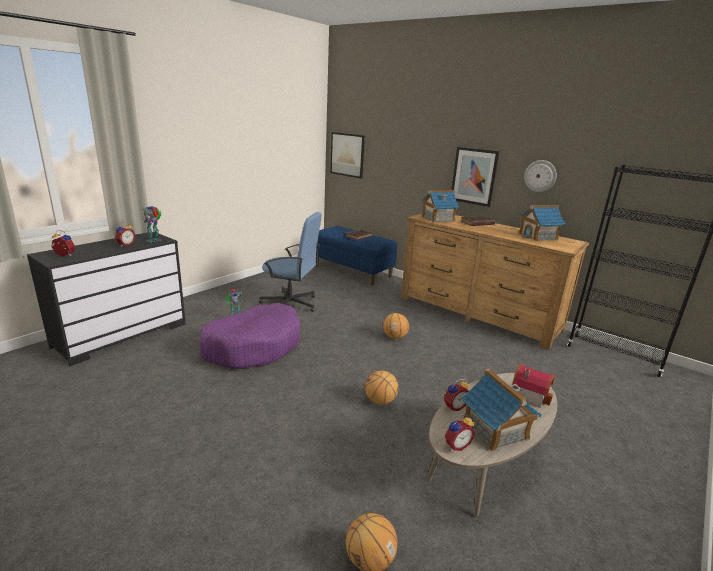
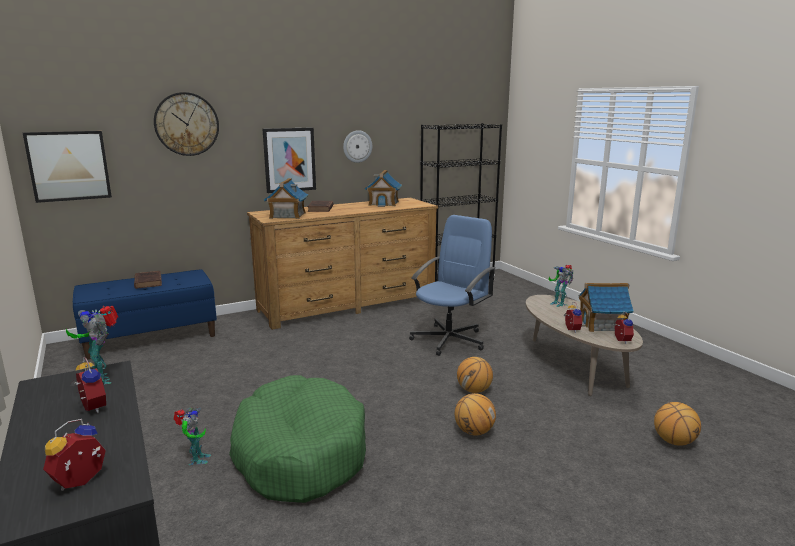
camera: 65 degrees left, 5 degrees down
purple dog bed [199,303,300,369] -> green dog bed [229,375,366,503]
blue office chair [259,212,322,312] -> blue office chair moved to [409,215,495,356]
basketball [383,313,409,339] -> basketball moved to [455,393,496,436]
toy house [512,364,555,408] -> toy robot [549,265,574,307]
none -> wall clock [154,92,219,156]

